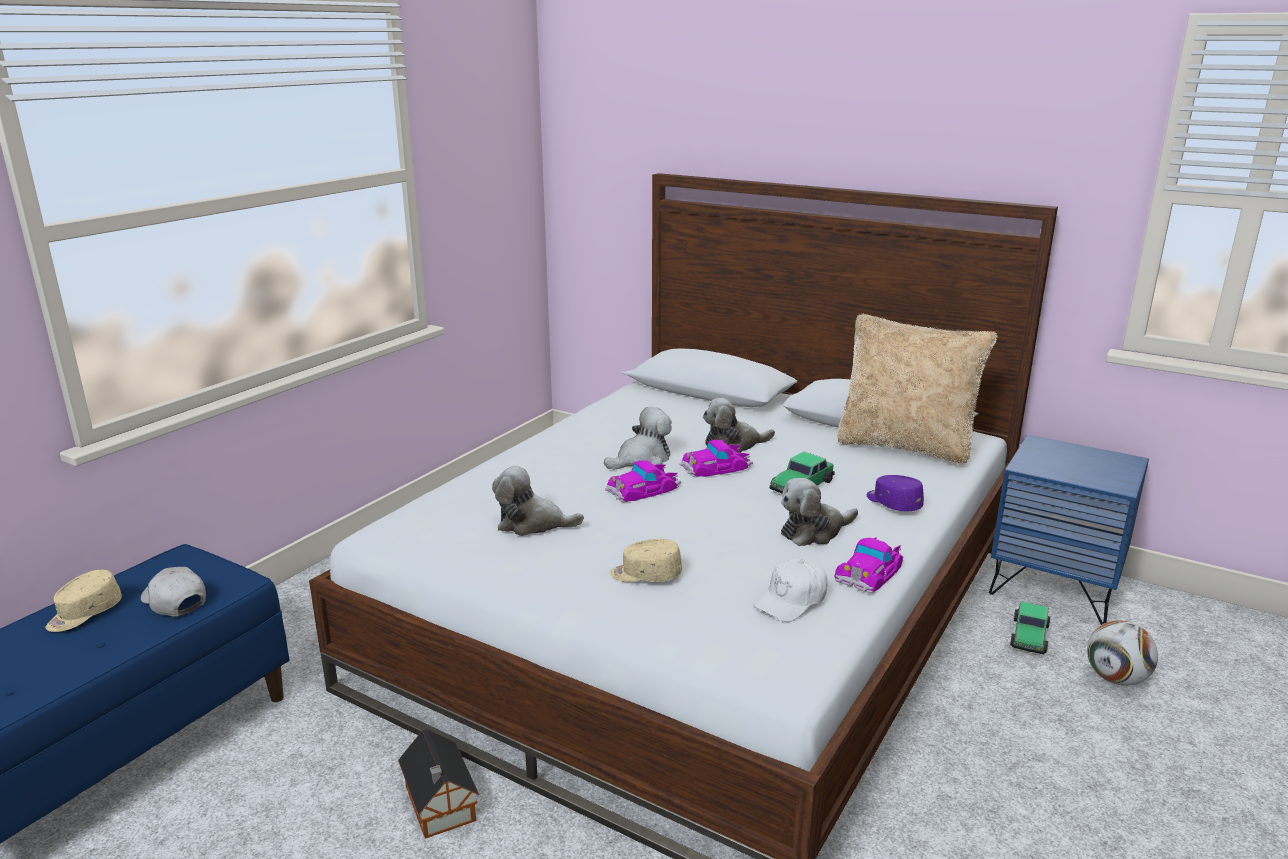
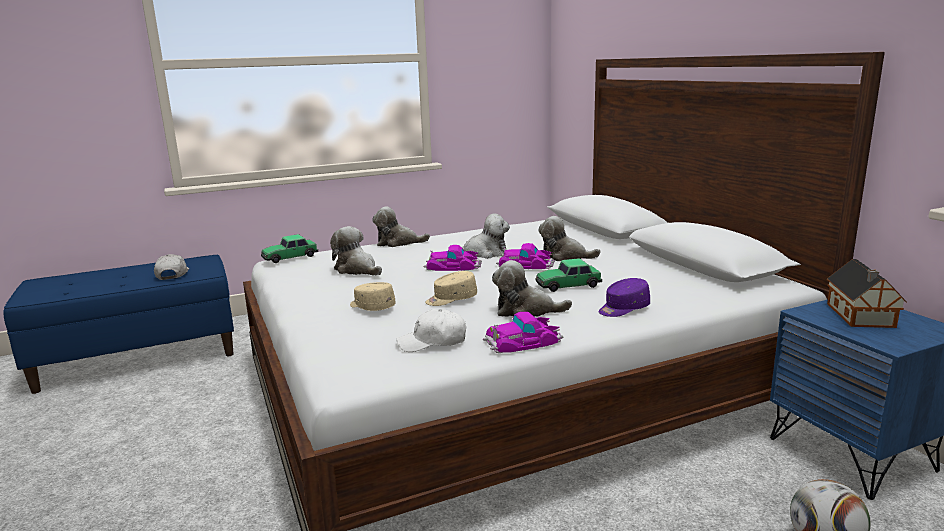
camera: 35 degrees right, 5 degrees down
beige cap [45,570,122,632] -> beige cap moved to [425,271,477,306]
toy house [398,729,479,839] -> toy house moved to [827,259,907,328]
beige pillow [837,313,998,465] -> none
purple cap [867,475,924,512] -> purple cap turned 120 degrees counterclockwise [598,278,650,317]
toy car [1010,601,1050,654] -> toy car moved to [261,234,318,263]
none -> plush toy [373,207,430,247]

